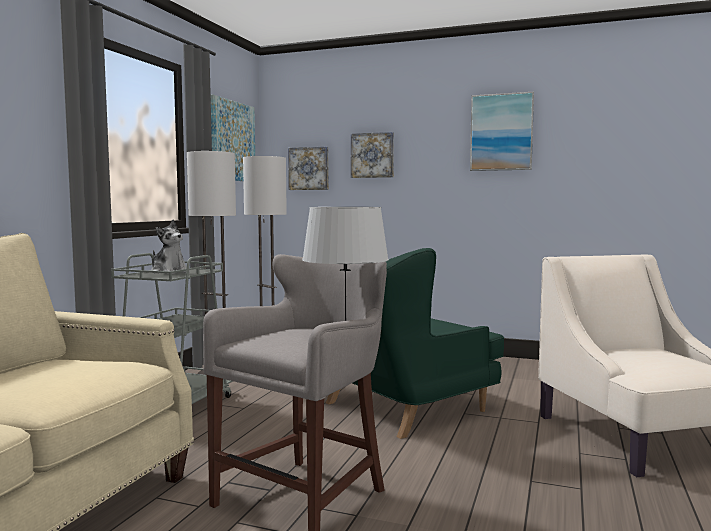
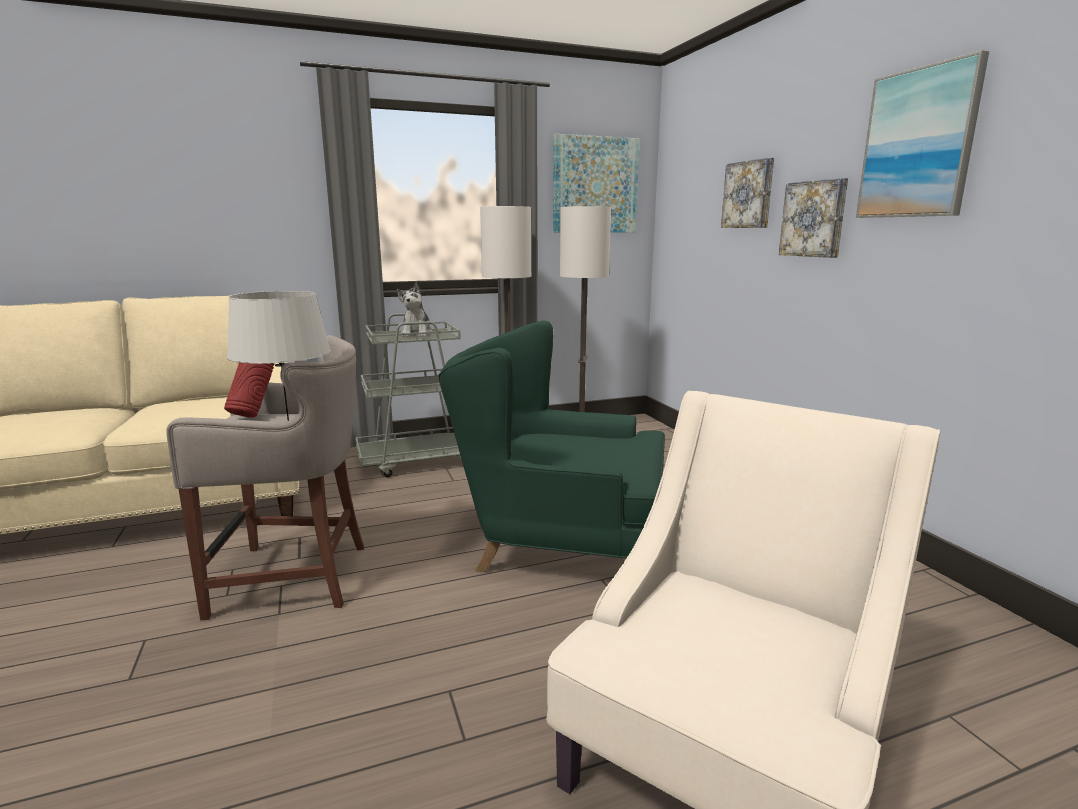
camera: 50 degrees right, 10 degrees up
picture [288,147,329,190] -> picture moved to [779,178,848,258]
none -> red vase [224,363,275,418]

